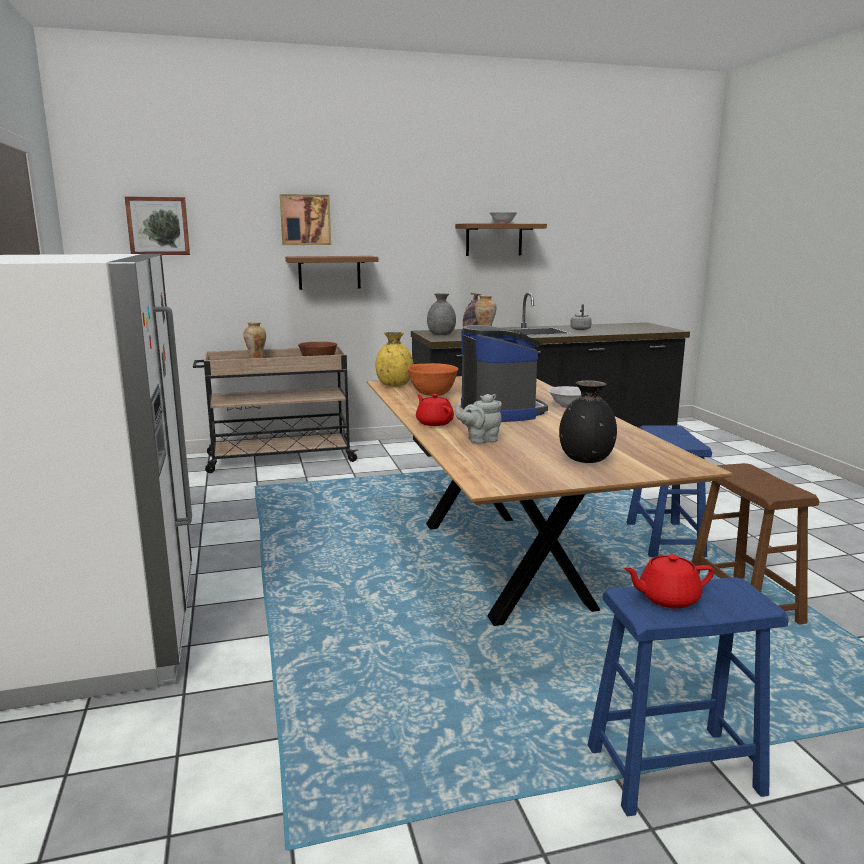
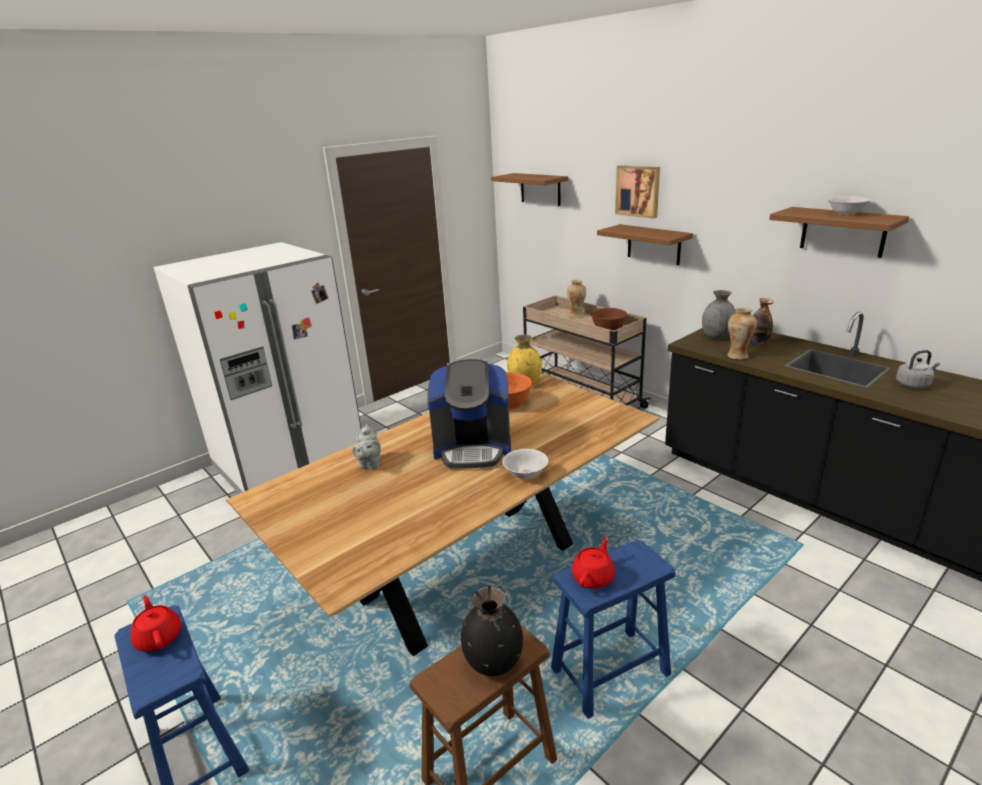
camera: 65 degrees right, 10 degrees up
picture [124,196,190,255] -> brown shelf [491,173,568,206]
red teapot [416,394,454,426] -> red teapot moved to [572,536,615,589]
grey teapot [455,394,502,444] -> grey teapot turned 135 degrees counterclockwise [352,424,381,470]
coffee machine [461,325,548,422] -> coffee machine turned 45 degrees clockwise [427,359,511,468]
black vase [559,380,617,463] -> black vase moved to [461,586,523,676]

